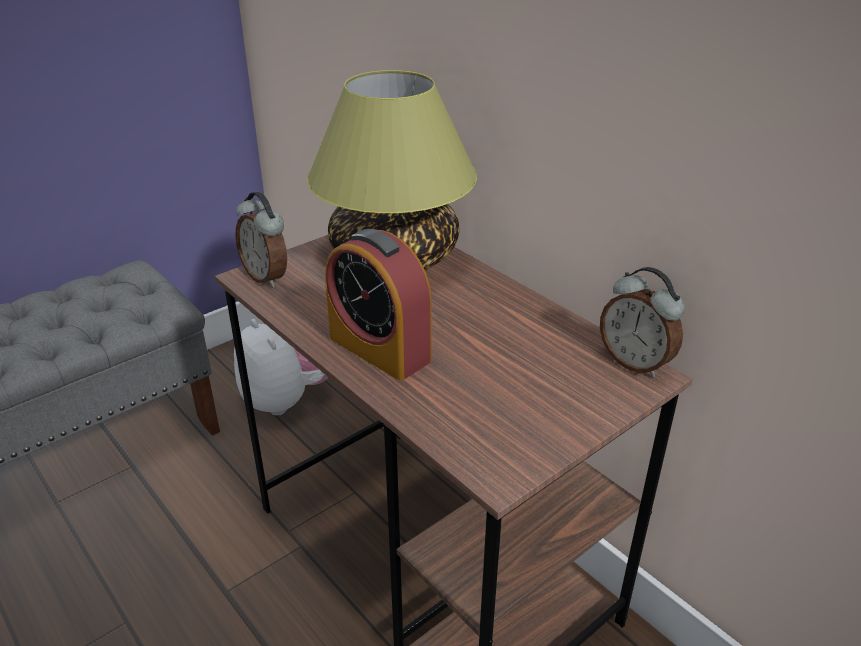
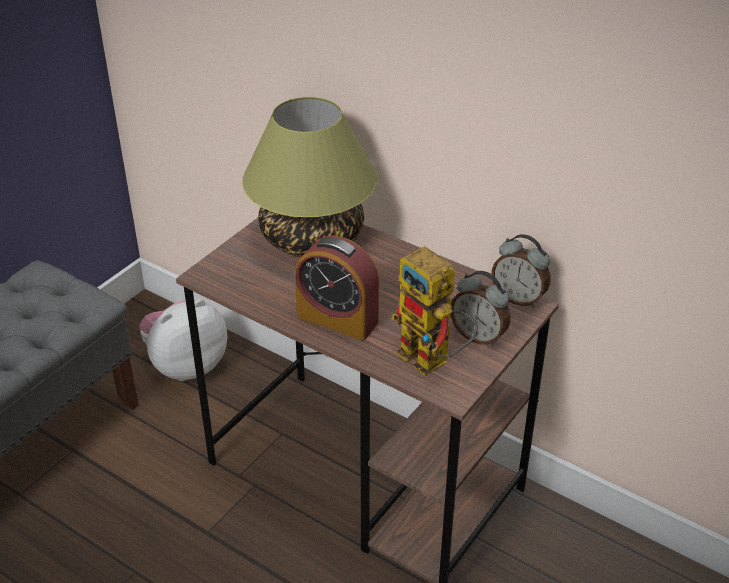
camera: 15 degrees left, 5 degrees up
plush toy [234,319,328,416] -> plush toy turned 75 degrees counterclockwise [139,299,227,381]
alarm clock [236,192,287,288] -> alarm clock moved to [451,271,511,346]
none -> toy robot [391,246,478,376]

